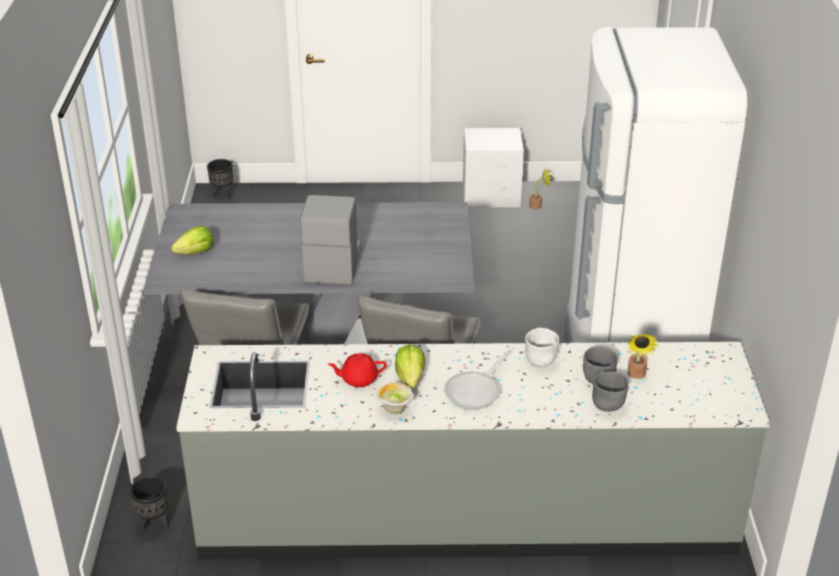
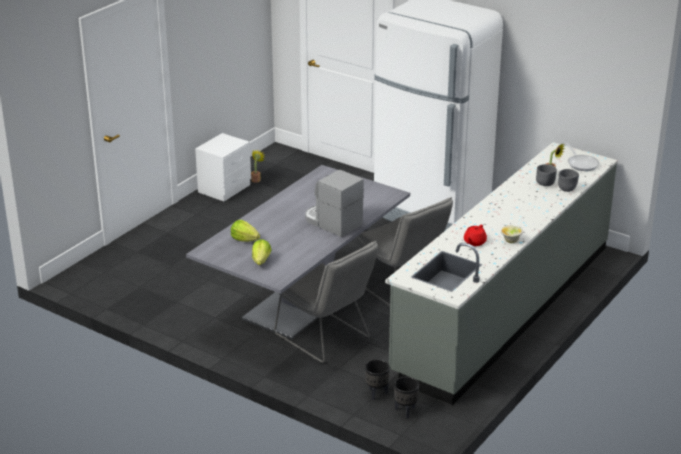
camera: 55 degrees left, 5 degrees down
black planter [207,159,233,200] -> black planter moved to [365,359,390,400]
lettuce [395,344,426,389] -> lettuce moved to [231,220,260,242]
frying pan [444,351,510,410] -> frying pan moved to [566,143,599,171]
white bowl [525,328,559,367] -> none

